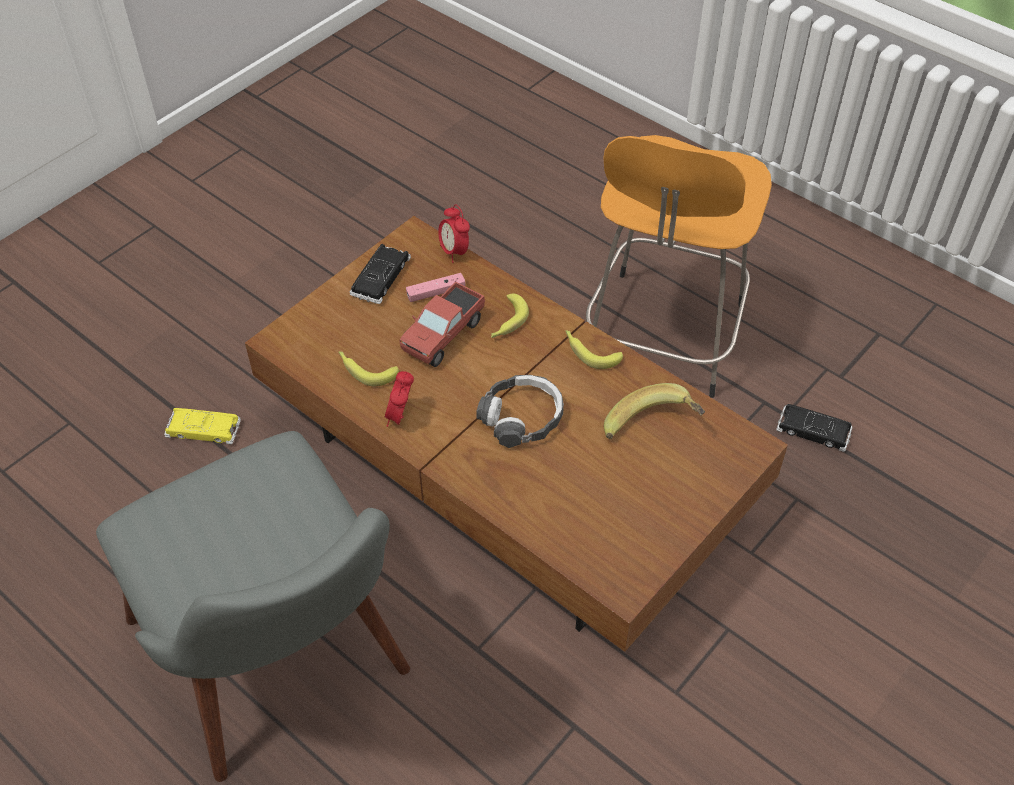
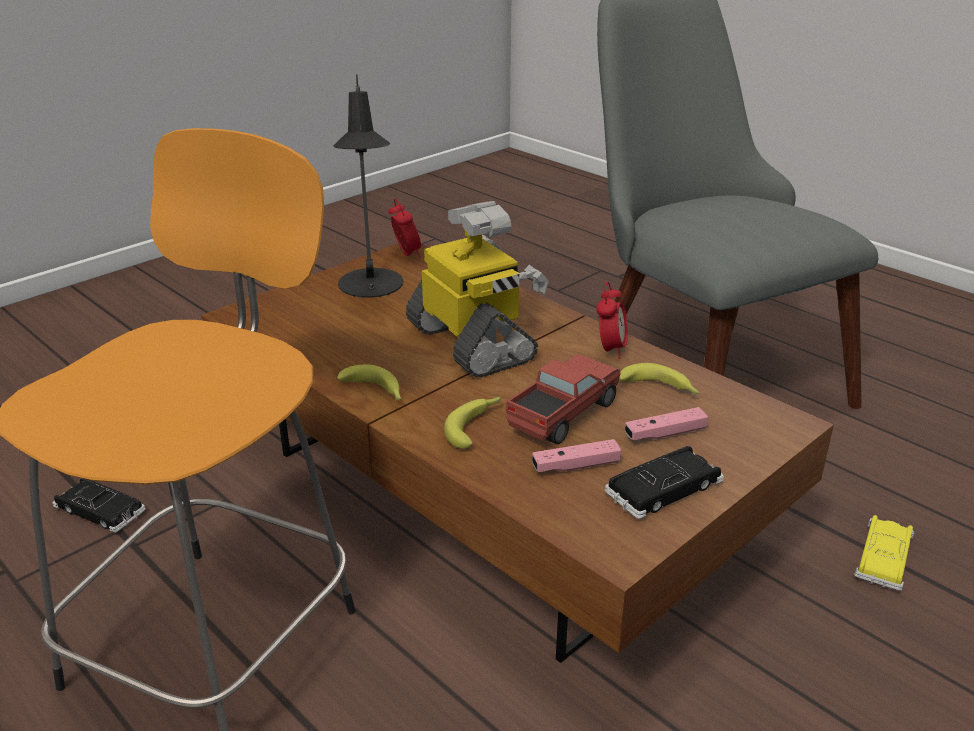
camera: 175 degrees left, 20 degrees down
yellow toy car [164,408,241,444] -> yellow toy car turned 105 degrees clockwise [855,515,914,591]
black toy car [350,244,411,304] -> black toy car turned 150 degrees counterclockwise [605,446,724,519]
alarm clock [438,204,470,263] -> alarm clock moved to [388,199,421,259]
headphones [476,375,564,448] -> toy robot [406,201,549,377]
banana [604,383,705,439] -> none
none -> black table lamp [333,74,403,298]
none -> pink game controller [625,407,708,440]

